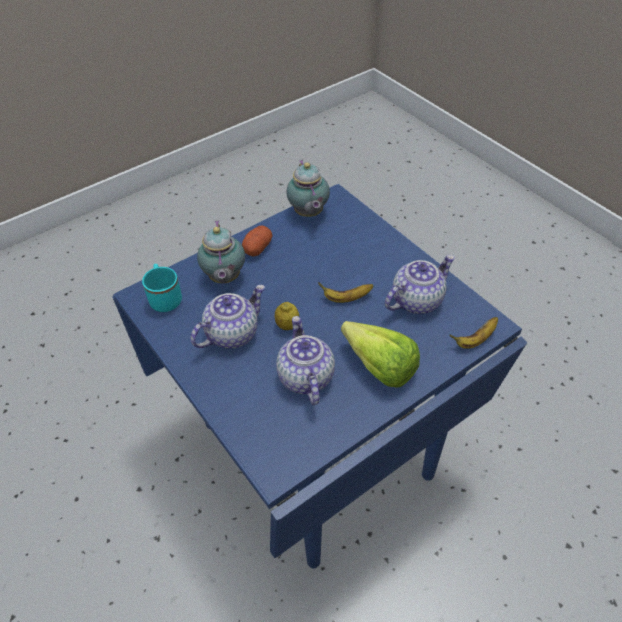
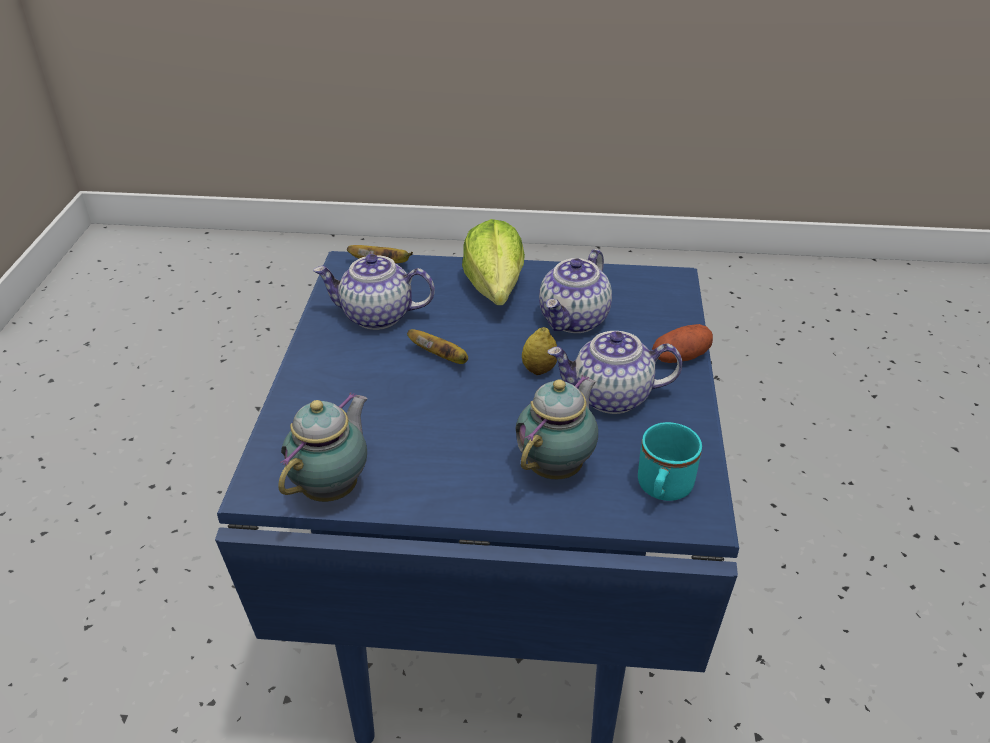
camera: 140 degrees left, 10 degrees down
potato [242,225,273,257] -> potato moved to [652,324,713,363]

